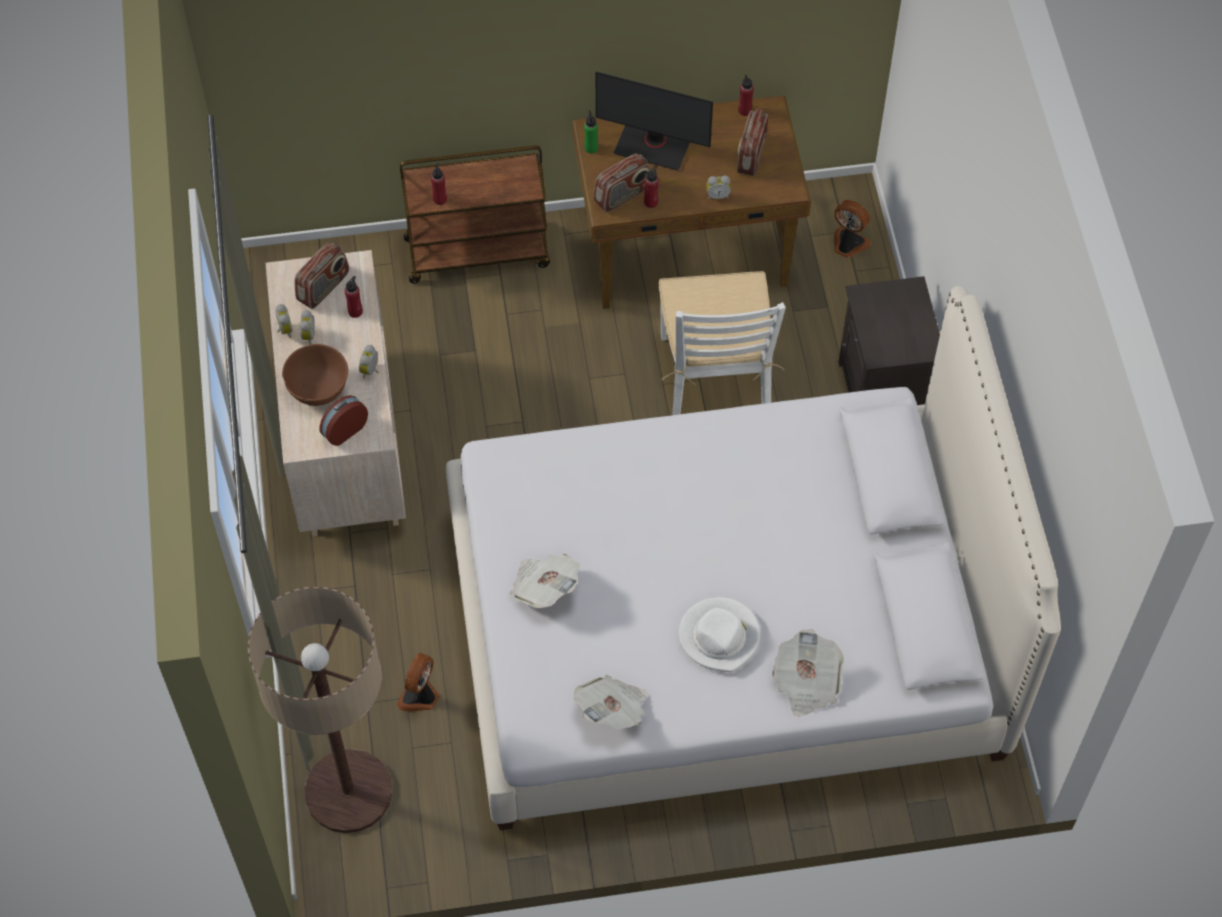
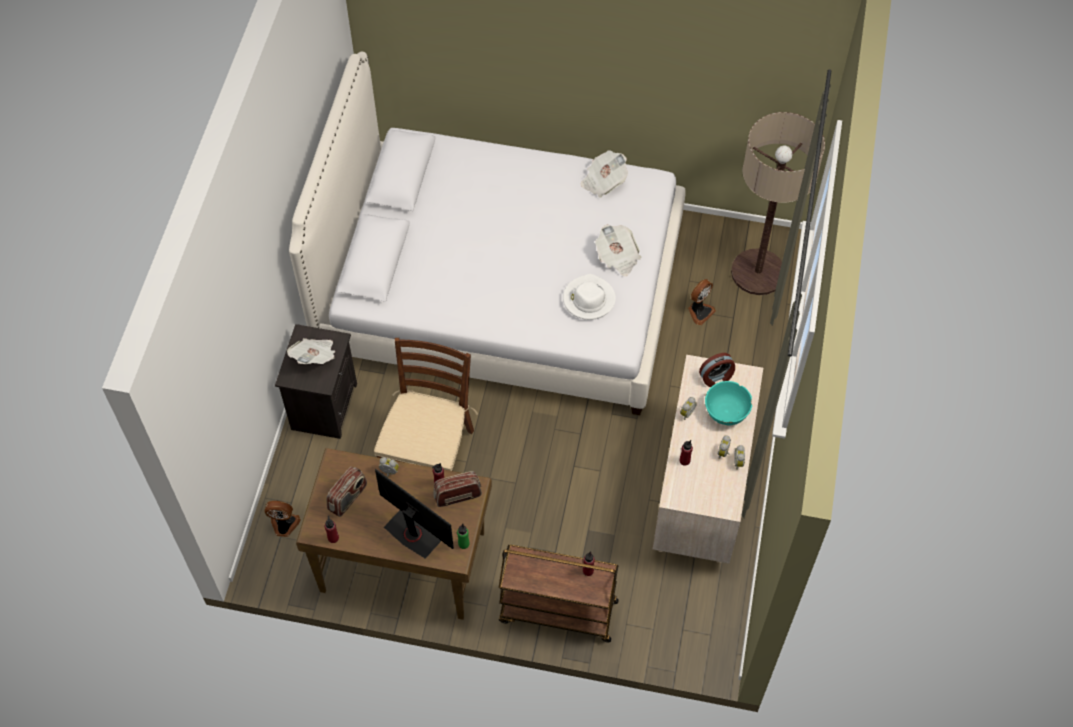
camera: 160 degrees left, 0 degrees up
brown bowl [282,344,348,406] -> turquoise bowl [705,381,752,426]
radio [295,243,349,309] -> none
white chair [659,271,786,415] -> brown chair [374,338,478,471]
white hat [679,597,760,672] -> white hat moved to [563,274,616,320]
newspaper [772,629,844,717] -> newspaper moved to [287,338,335,364]
fan [834,200,871,258] -> fan turned 135 degrees clockwise [265,501,301,537]

